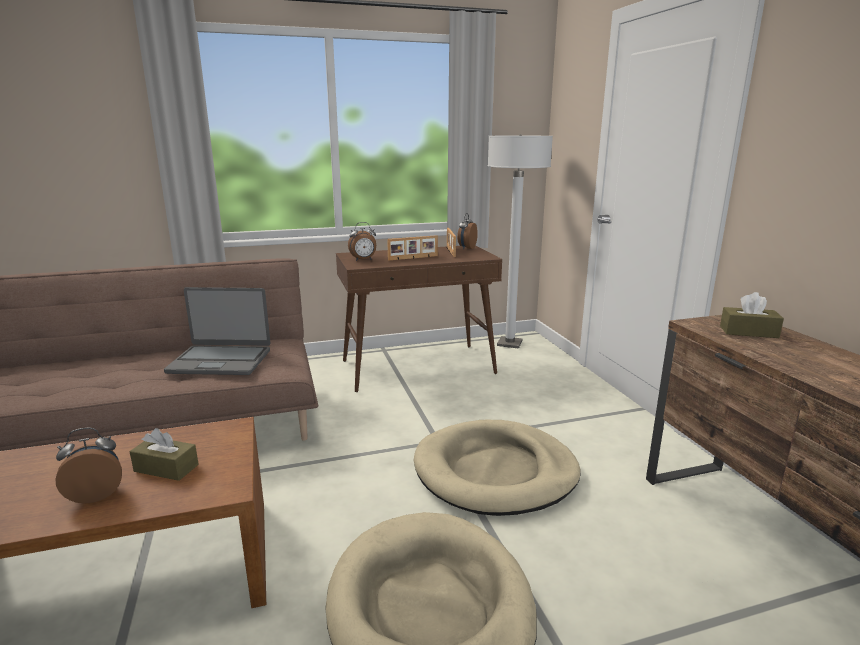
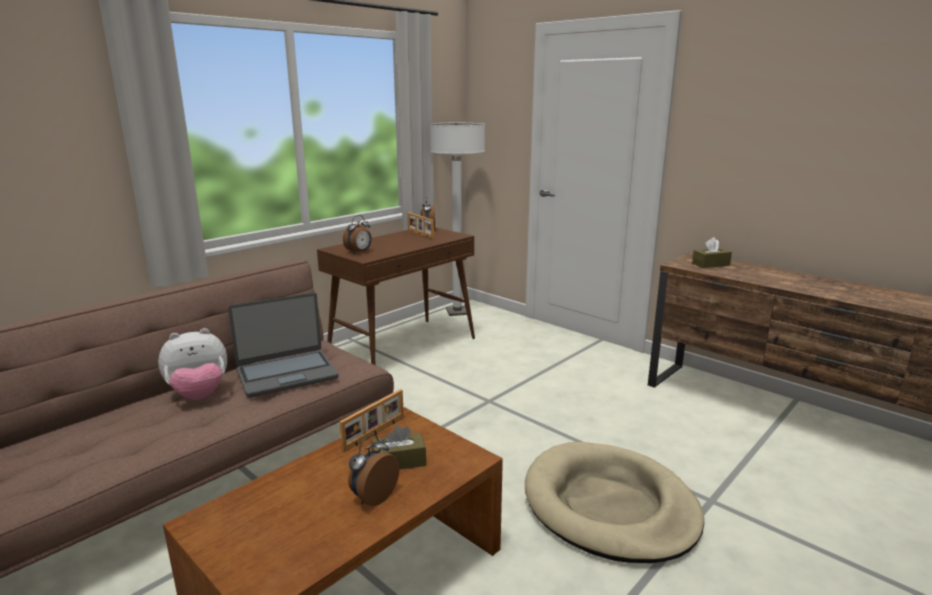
camera: 30 degrees left, 0 degrees up
picture frame [387,235,438,260] -> picture frame moved to [339,389,404,453]
beige dog bed [414,420,581,516] -> none
none -> plush toy [158,328,227,400]

